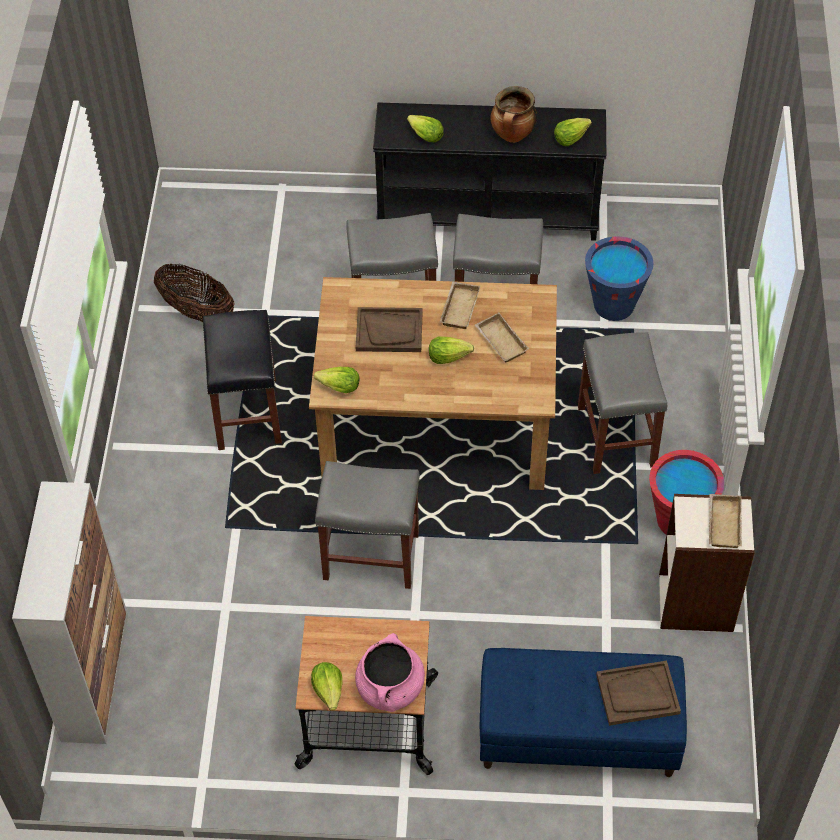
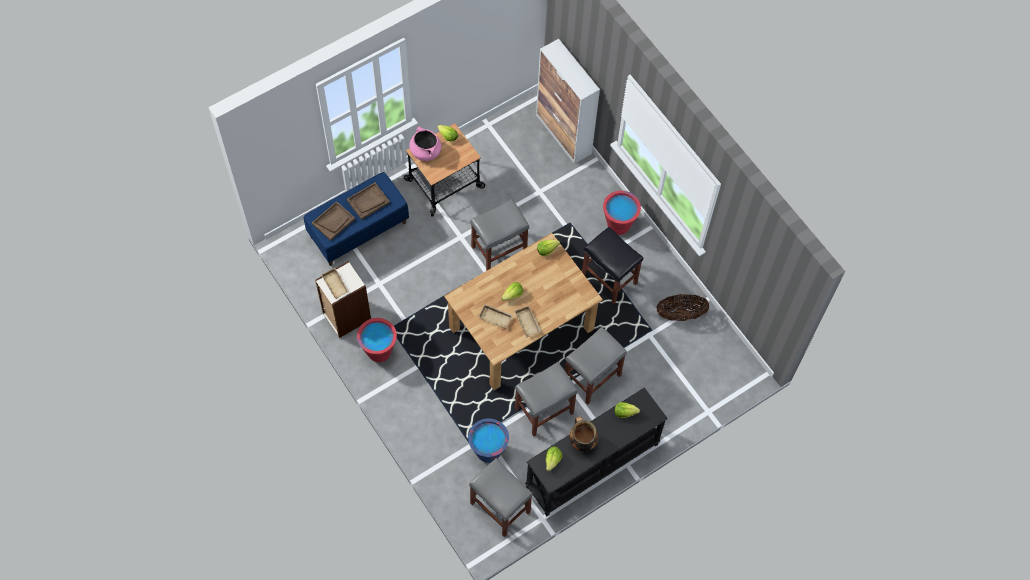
camera: 140 degrees right, 10 degrees up
brown tray [356,307,423,352] -> brown tray moved to [347,183,390,220]
grey stool [578,332,667,474] -> grey stool moved to [469,458,533,537]
none -> red bucket [603,191,641,235]

